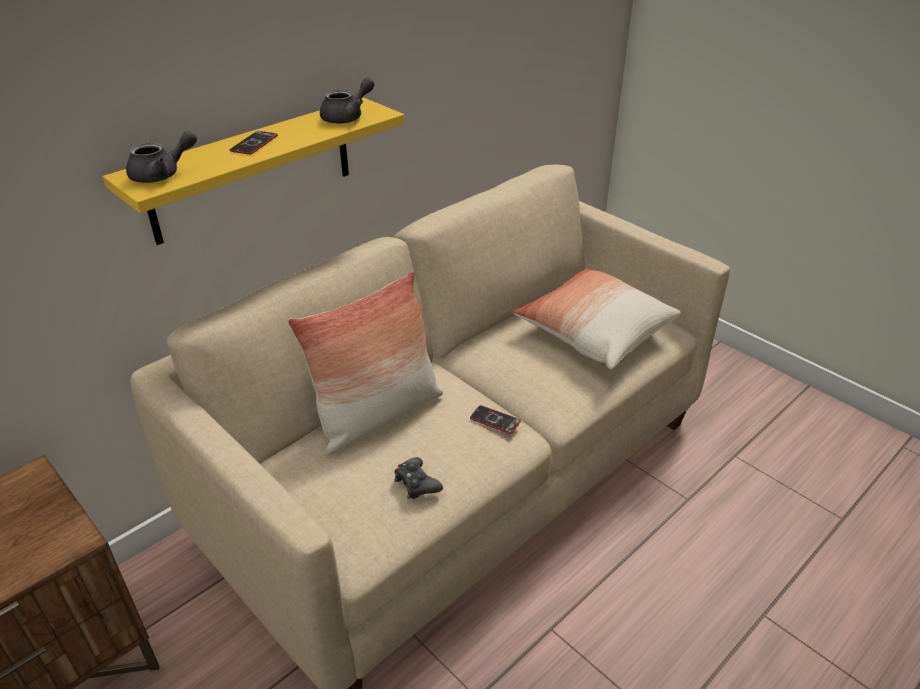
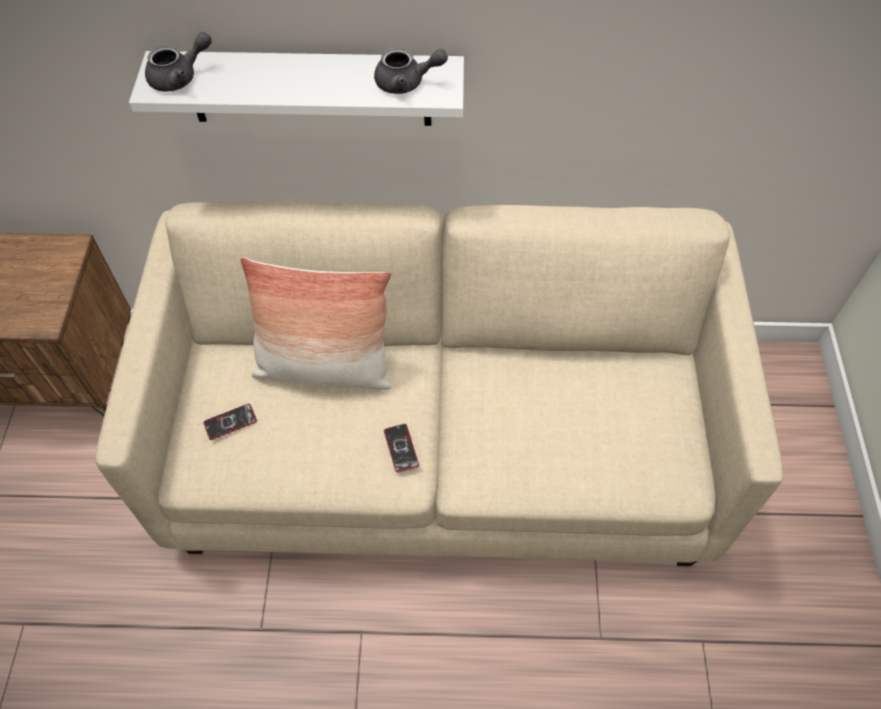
camera: 45 degrees right, 20 degrees up
yellow shelf [102,97,404,245] -> white shelf [129,51,464,126]
grey teapot [126,131,197,183] -> grey teapot turned 45 degrees counterclockwise [145,32,212,92]
phone [230,131,278,155] -> phone moved to [203,404,257,440]
black game controller [394,457,443,499] -> none
pillow [513,268,681,369] -> none

